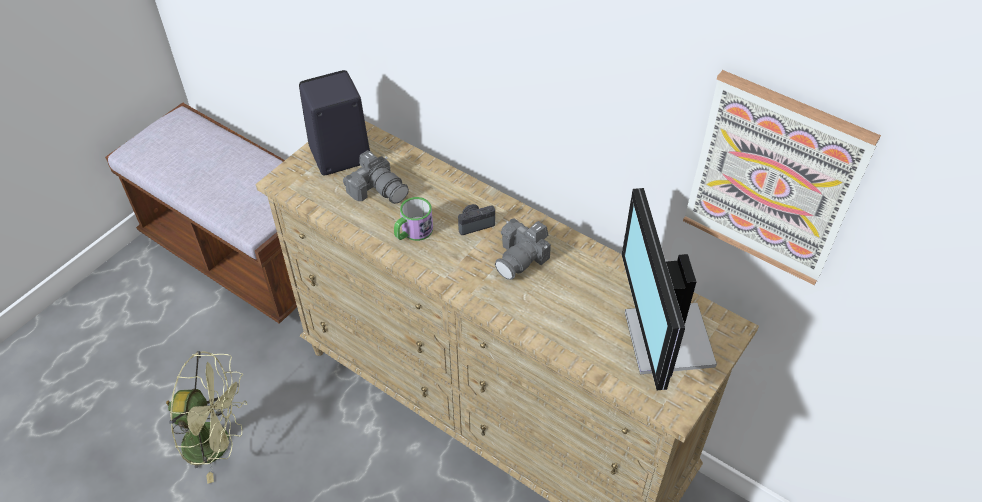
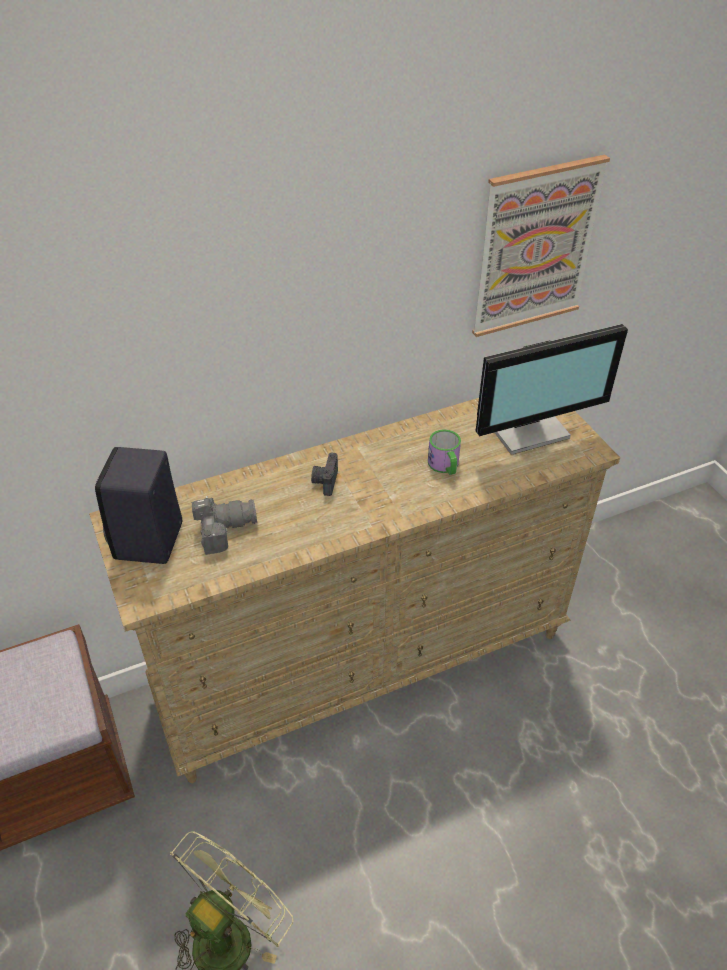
camera: 60 degrees left, 5 degrees down
mug [394,197,433,241] -> mug moved to [428,429,461,475]
camera [495,218,551,280] -> none
monitor [622,188,717,390] -> monitor turned 45 degrees counterclockwise [476,324,628,455]

